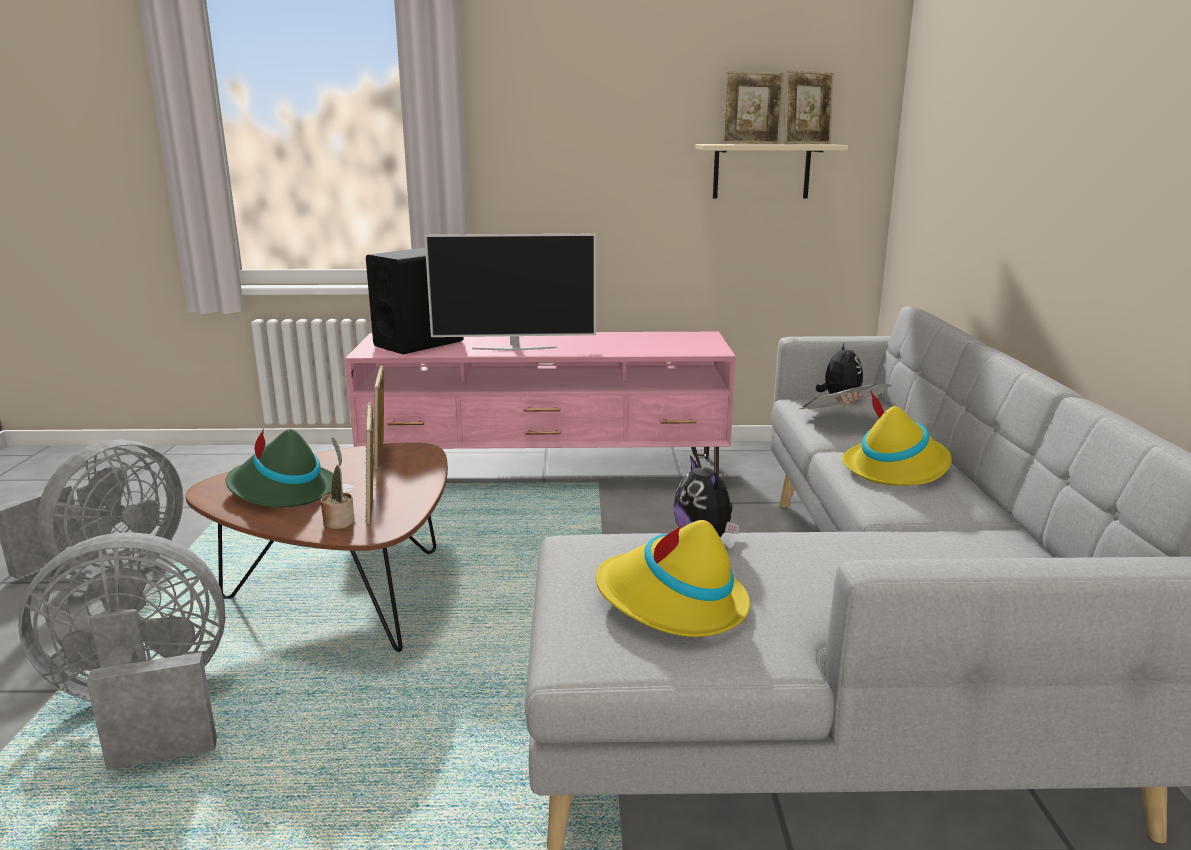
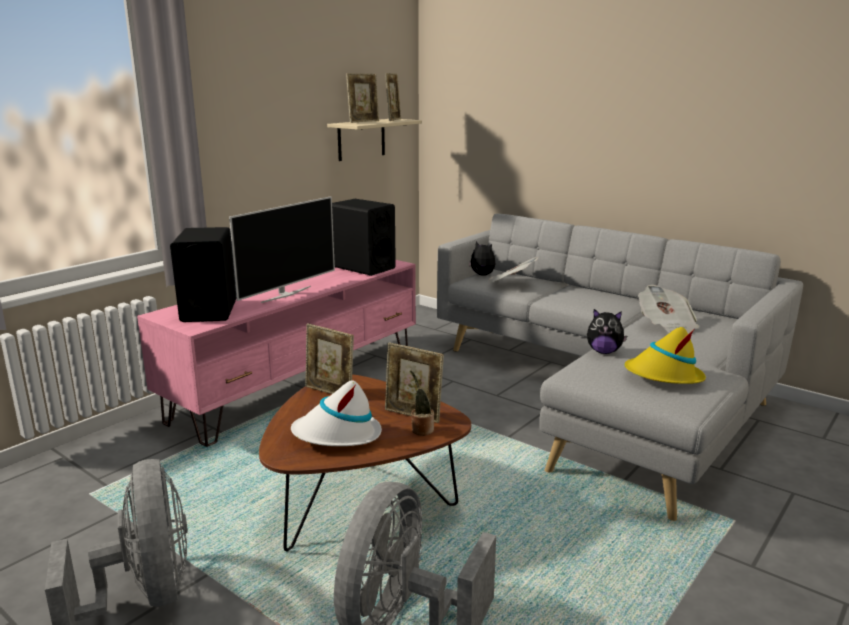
camera: 50 degrees left, 0 degrees up
green hat [225,429,334,507] -> white hat [291,380,382,446]
yellow hat [842,390,952,486] -> none
none -> black speaker [332,199,396,276]
none -> newspaper [638,285,699,333]

